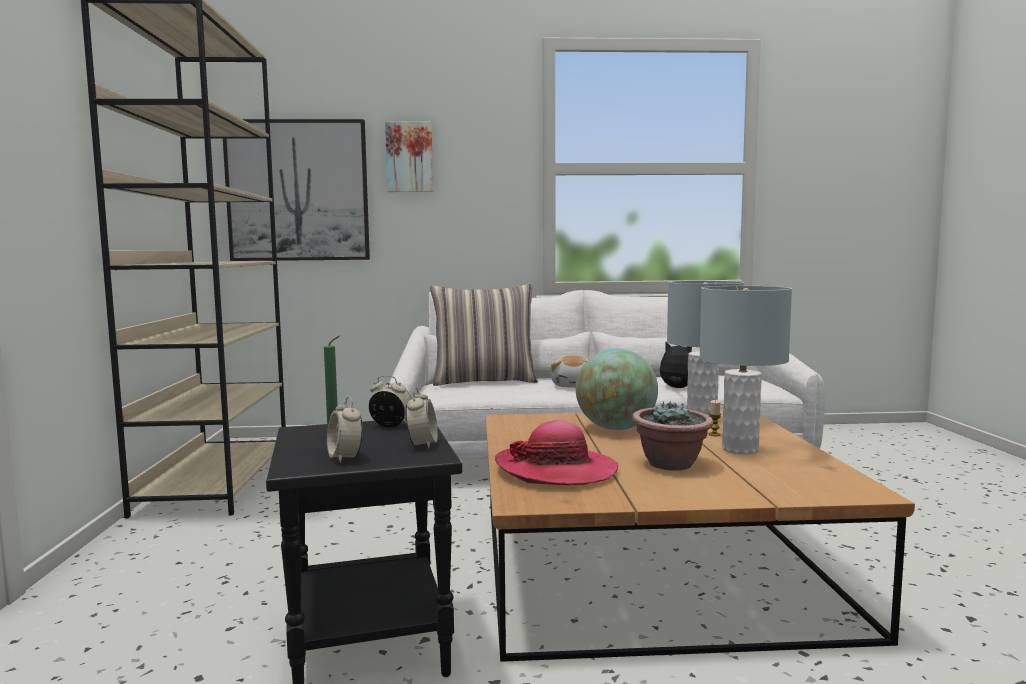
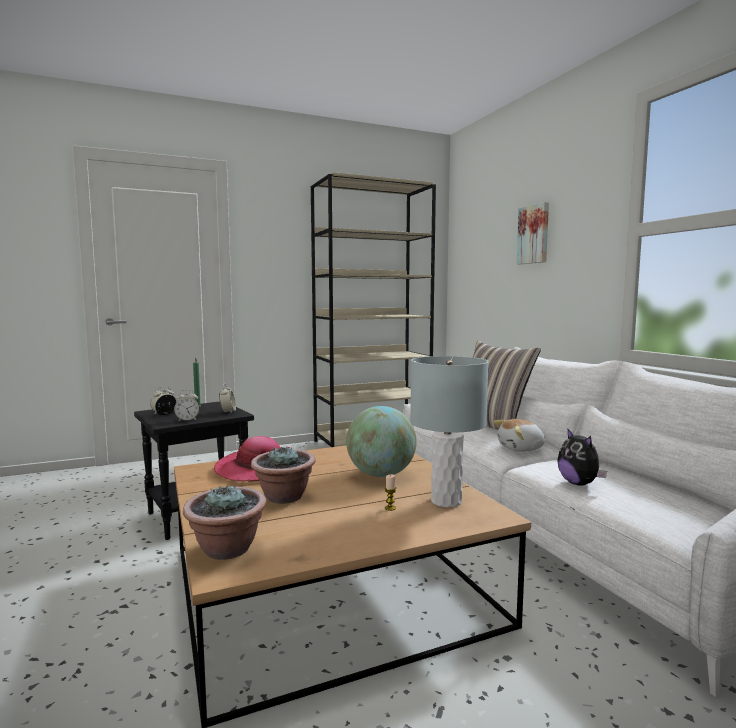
camera: 70 degrees right, 0 degrees up
picture [223,119,370,261] -> none
plush toy [654,342,692,388] -> plush toy turned 150 degrees clockwise [557,428,607,486]
grey table lamp [699,286,792,455] -> none
none -> potted plant [183,484,266,560]

